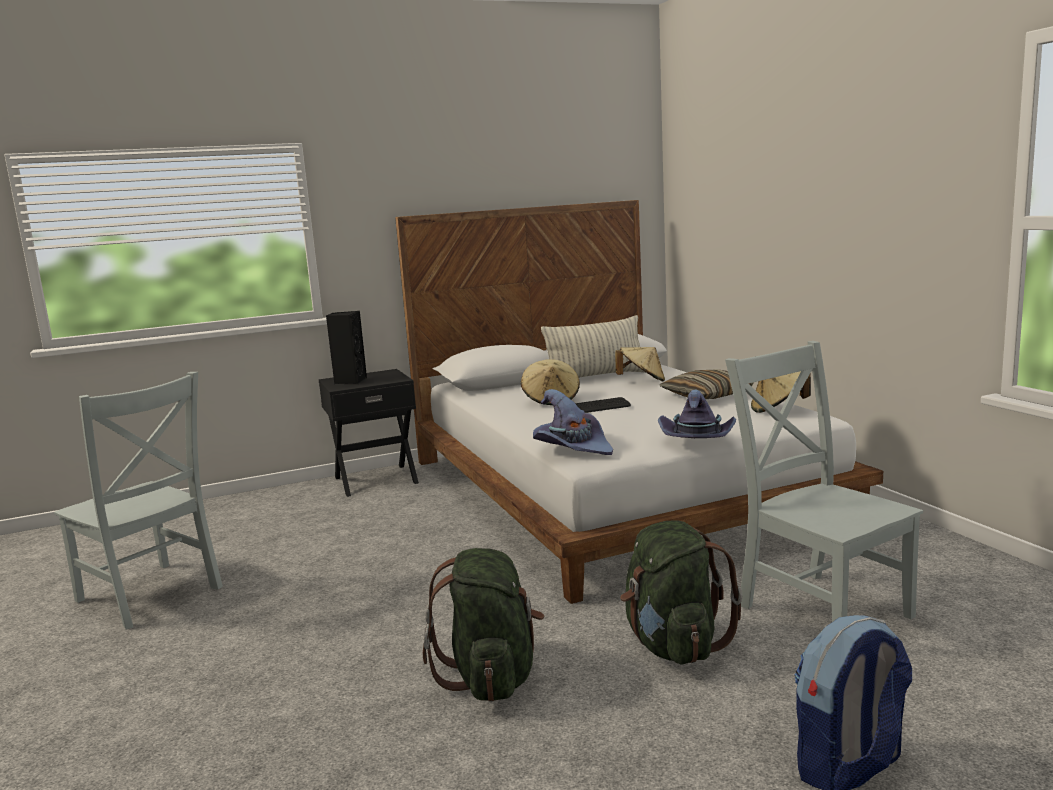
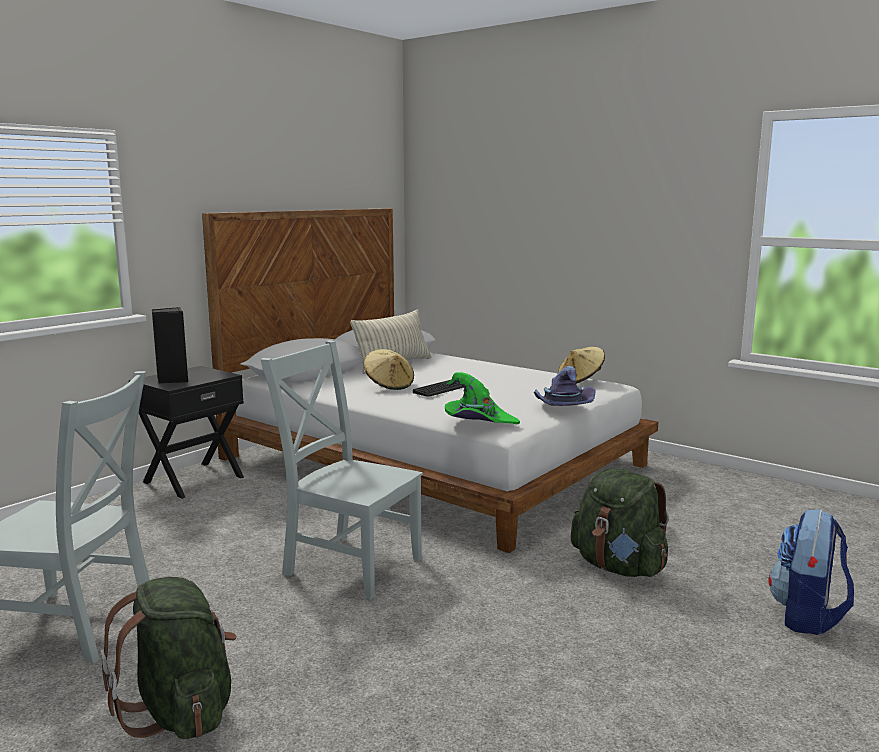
camera: 30 degrees left, 0 degrees up
green backpack [423,548,544,702] -> green backpack moved to [100,577,237,739]
purple hat [533,389,613,455] -> green hat [445,372,520,424]
beige hat [615,347,665,381] -> none
pillow [660,369,754,399] -> none
grey chair [725,341,923,622] -> grey chair moved to [260,340,423,600]

